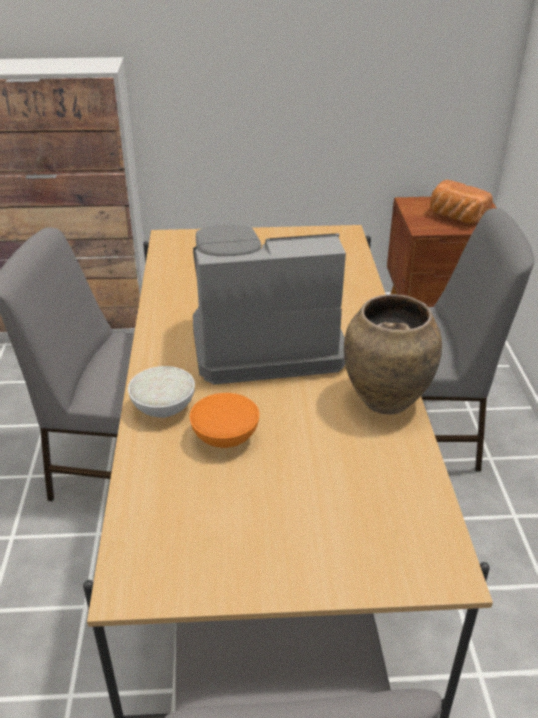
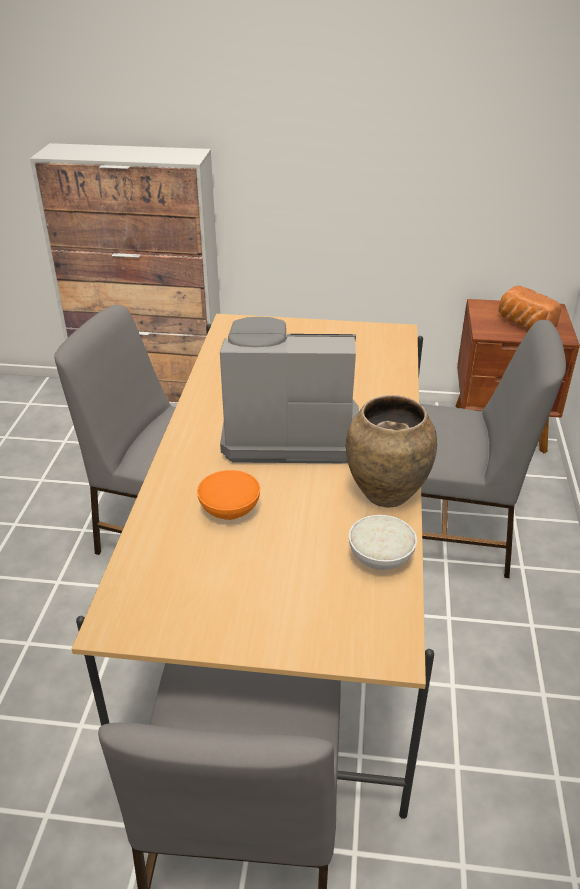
camera: 10 degrees right, 0 degrees up
white bowl [128,366,195,418] -> white bowl moved to [349,515,417,570]

